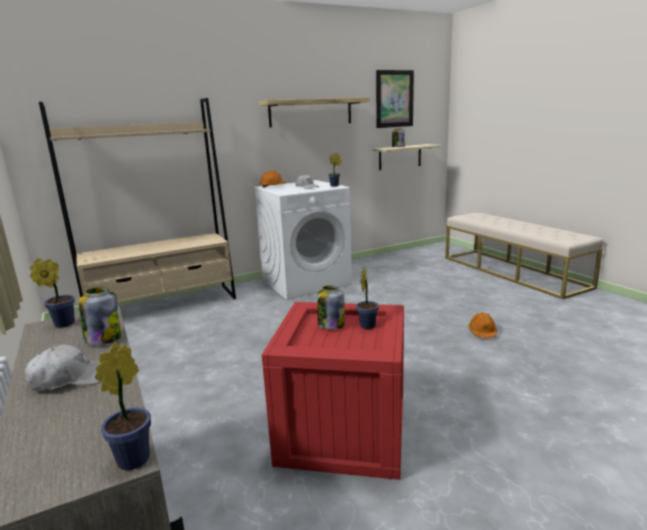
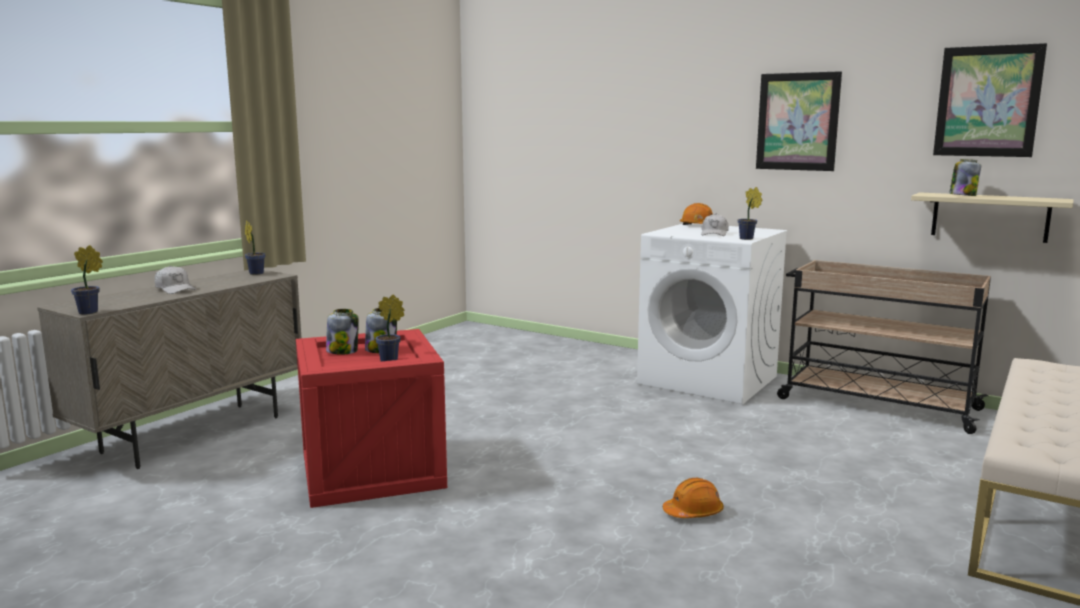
camera: 60 degrees right, 5 degrees down
beige bookcase [39,98,236,303] -> none
jar [79,287,121,345] -> jar moved to [326,309,359,355]
shelf [259,98,370,128] -> picture [756,71,842,171]
none -> beige cart [777,260,991,434]

